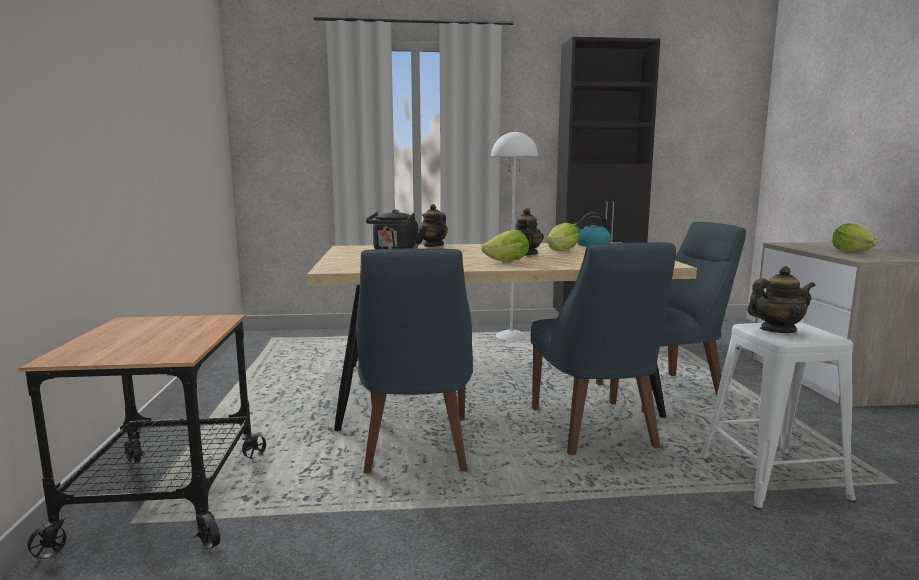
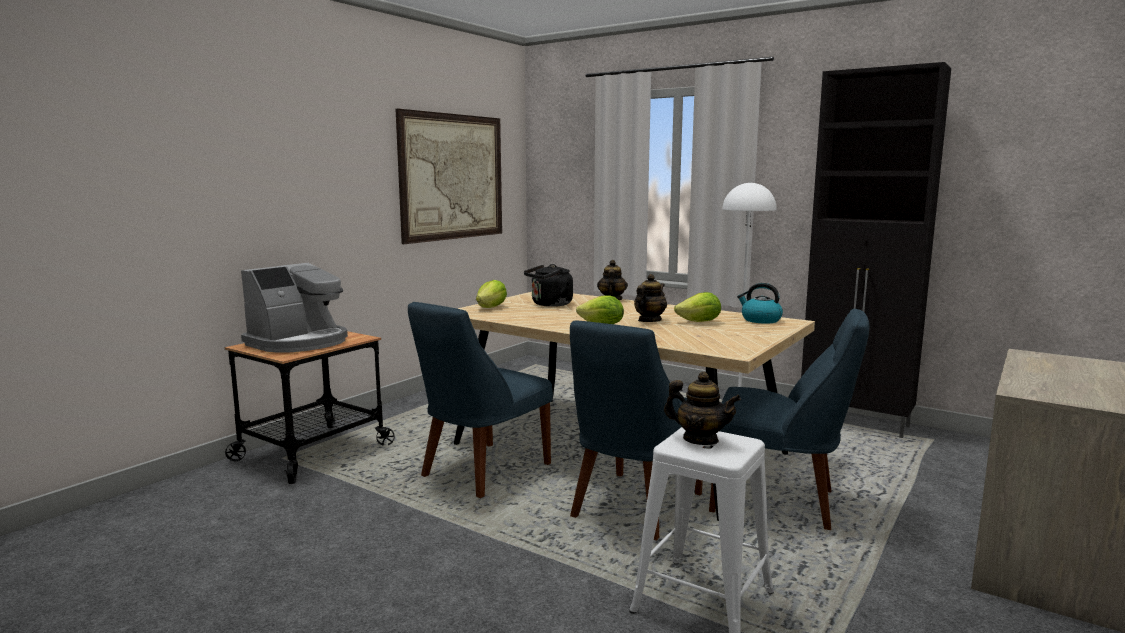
camera: 40 degrees right, 0 degrees up
lettuce [832,223,878,253] -> lettuce moved to [476,280,507,308]
none -> coffee machine [241,263,348,353]
none -> picture [396,109,502,244]

